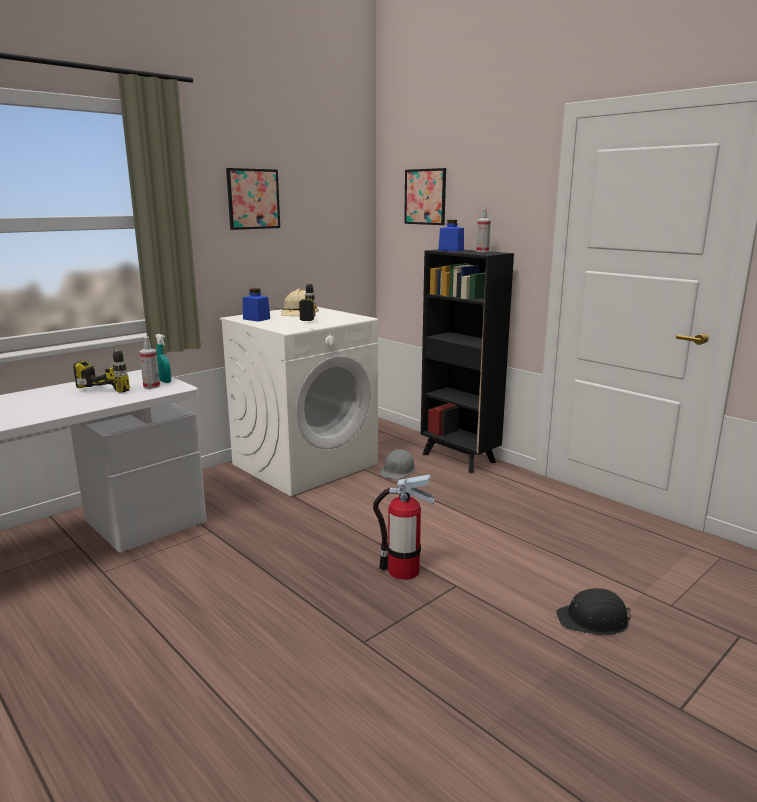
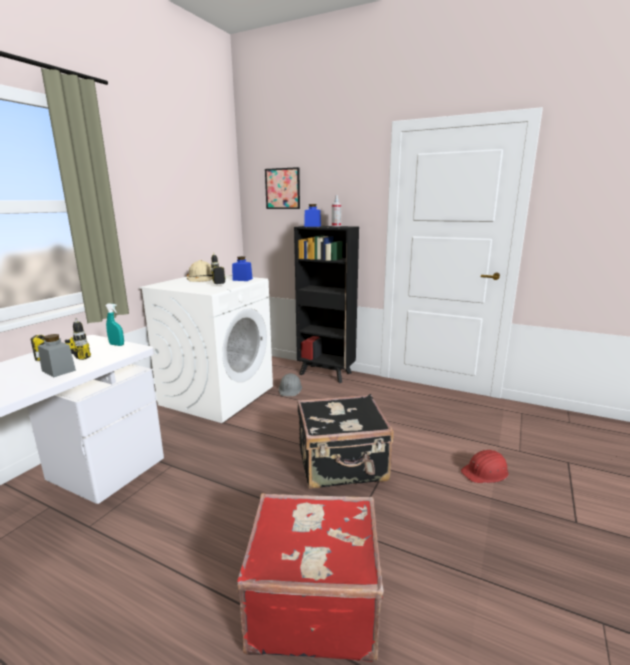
camera: 20 degrees left, 0 degrees up
spray bottle [139,337,160,389] -> none
picture [226,168,280,230] -> none
blue jar [243,288,270,322] -> blue jar moved to [232,256,253,281]
fire extinguisher [373,474,434,580] -> black suitcase [297,394,394,489]
black hard hat [556,588,631,635] -> red hard hat [461,450,509,483]
none -> grey jar [38,334,76,377]
none -> red suitcase [236,493,384,662]

